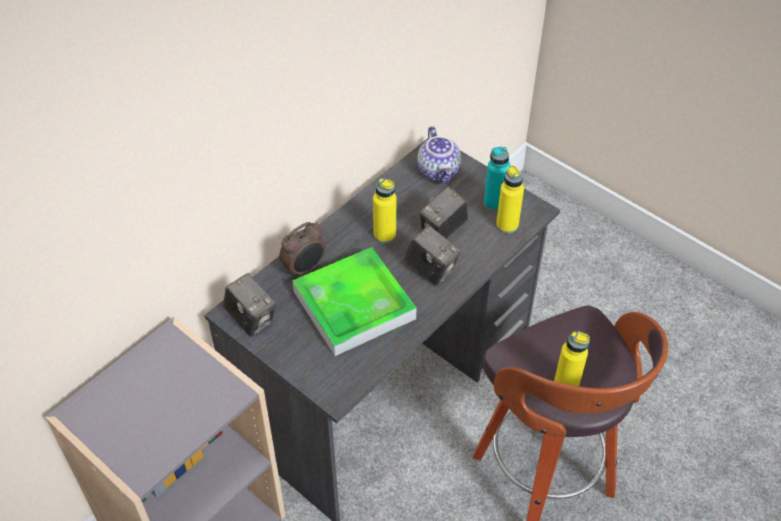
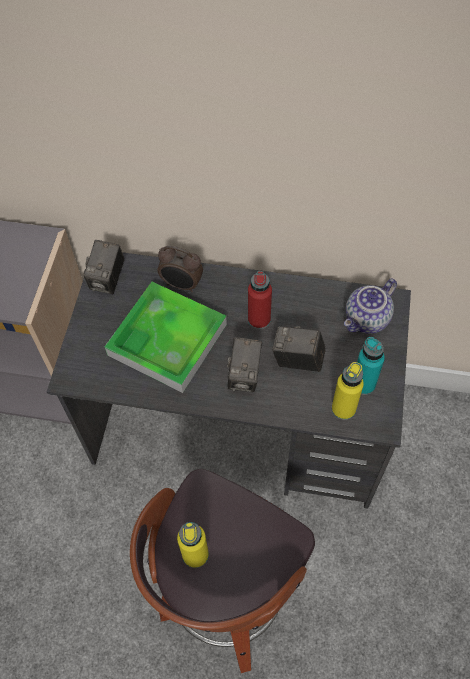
camera: 60 degrees right, 10 degrees up
yellow bottle [373,178,397,244] -> red bottle [248,271,272,329]

